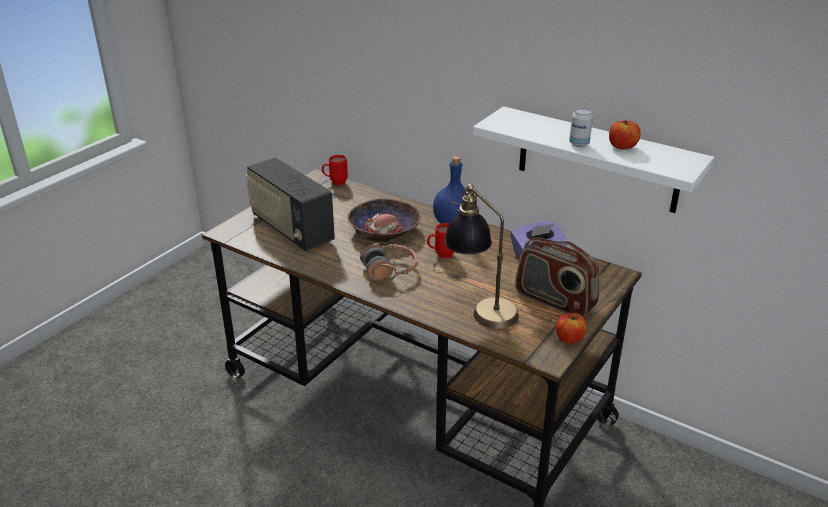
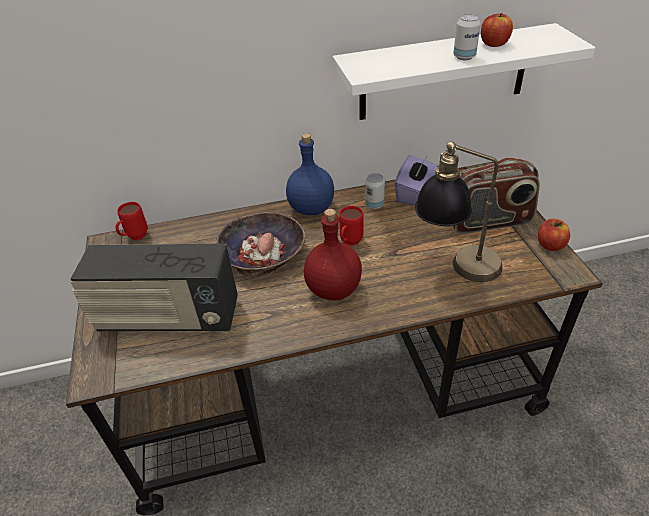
camera: 45 degrees left, 10 degrees up
headphones [360,243,418,281] -> red bottle [304,209,362,300]
none -> can [365,173,385,209]

